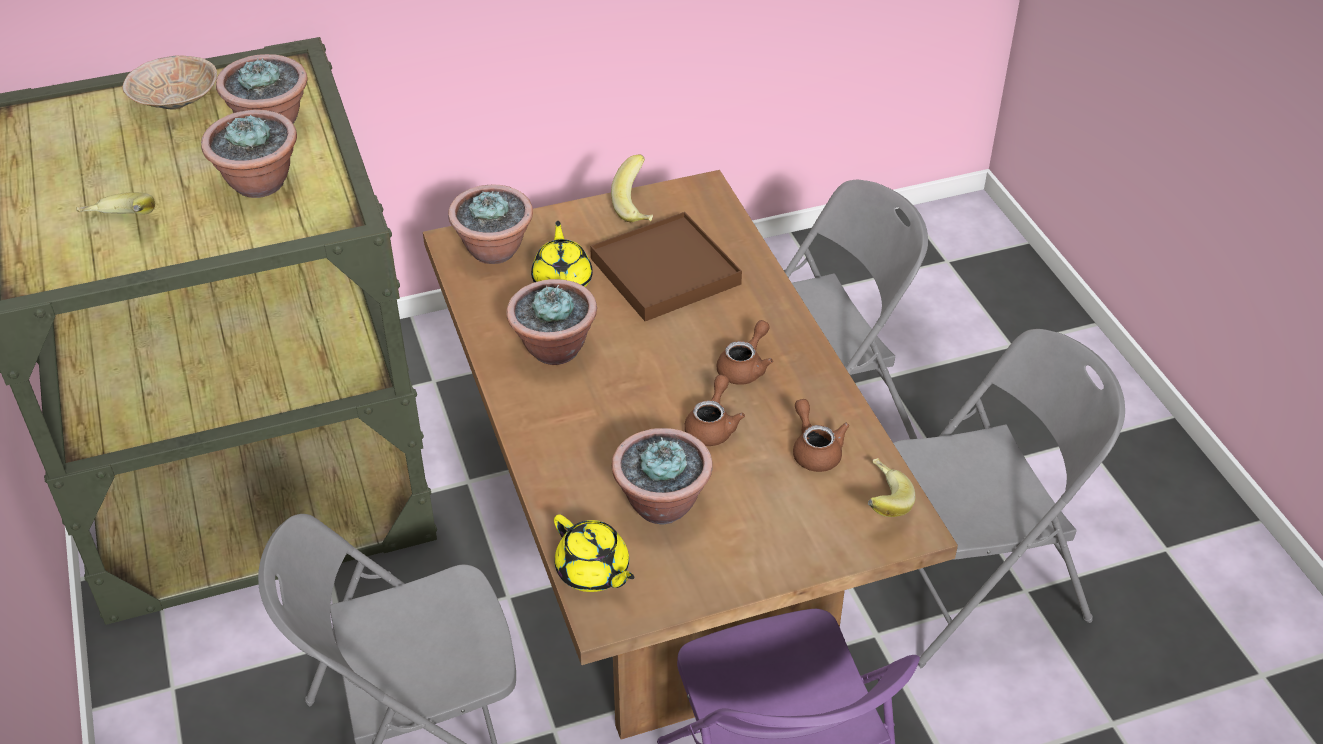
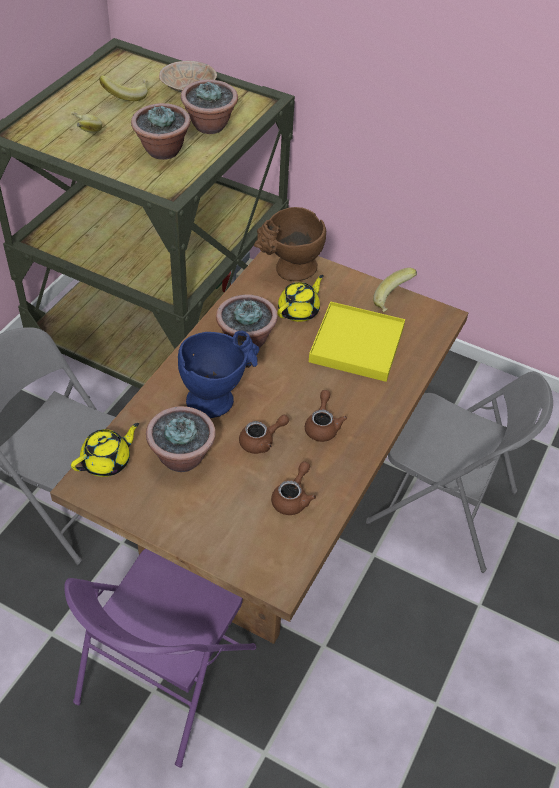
camera: 45 degrees right, 5 degrees up
potted plant [448,185,533,264] -> brown vase [254,207,326,281]
yellow teapot [554,514,635,592] -> yellow teapot turned 135 degrees counterclockwise [71,423,139,477]
brown tray [590,212,742,321] -> yellow tray [309,301,405,382]
brown teapot [716,320,773,385] -> brown teapot turned 75 degrees counterclockwise [305,390,347,442]
banana [868,458,916,517] -> banana moved to [99,75,148,101]
grey chair [893,329,1125,668] -> none
none -> blue vase [178,330,260,418]

